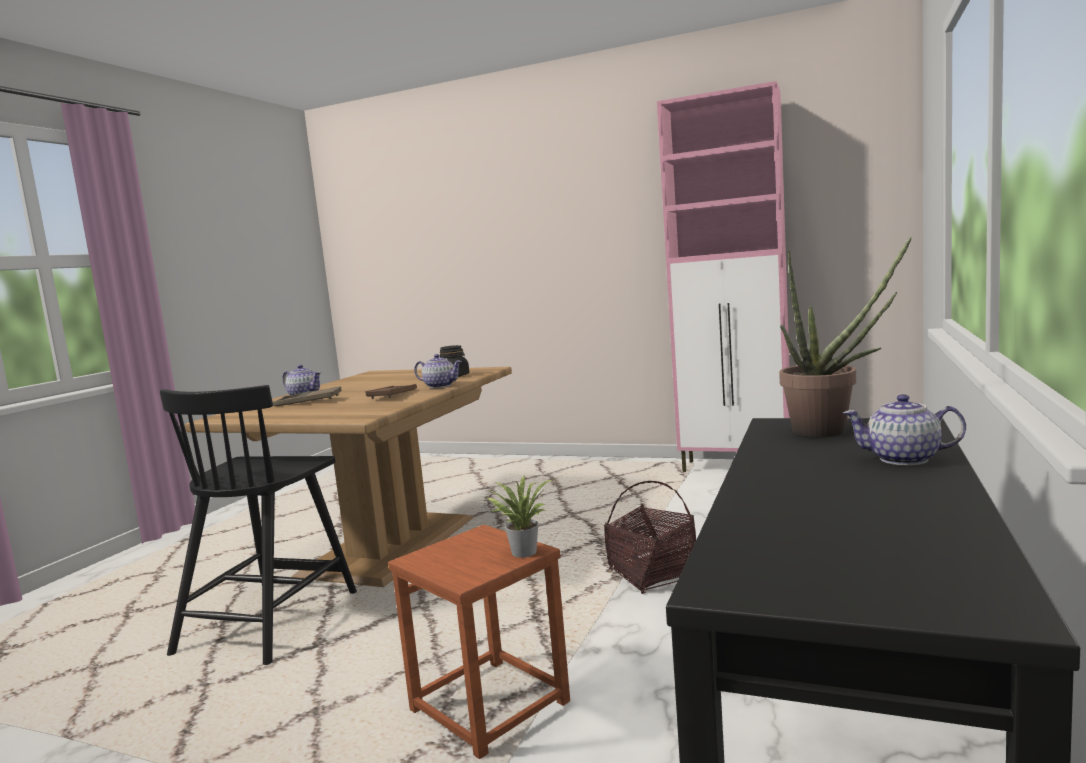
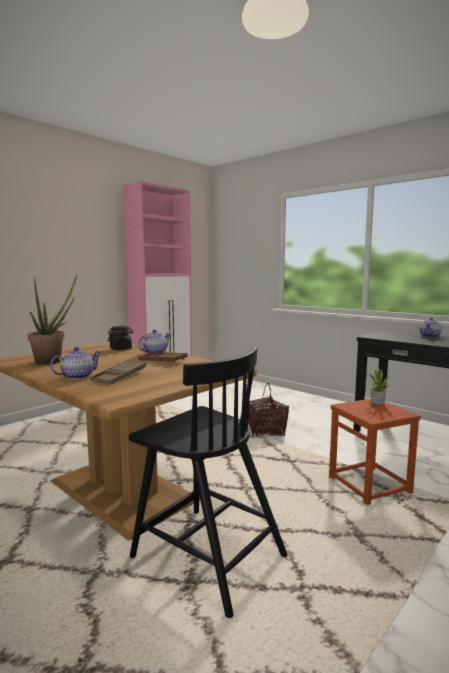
camera: 70 degrees left, 0 degrees up
potted plant [779,235,913,437] -> potted plant moved to [27,274,77,365]

